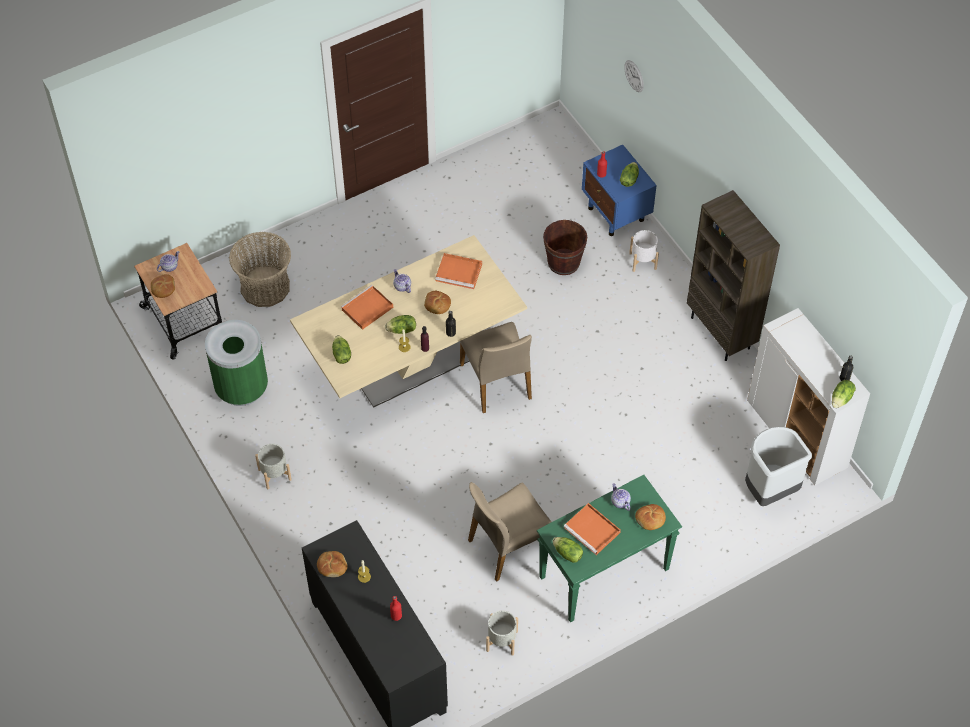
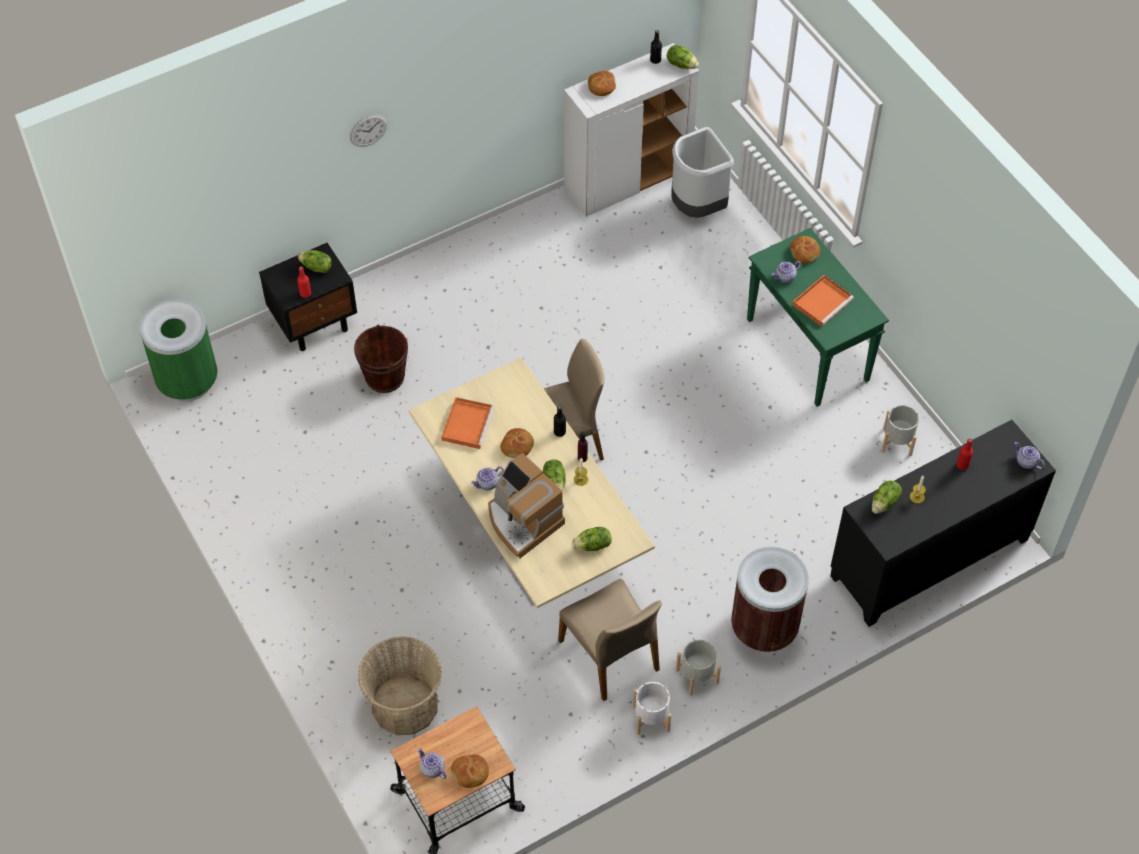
camera: 90 degrees left, 0 degrees up
green trash can [205,320,268,406] -> green trash can moved to [139,299,218,402]
bread [317,551,348,577] -> bread moved to [588,71,616,96]
orange tray [341,285,393,330] -> coffee machine [488,453,565,558]
beige chair [468,482,551,582] -> beige chair moved to [558,579,662,701]
lettuce [552,537,583,563] -> lettuce moved to [872,480,902,514]
blue nightstand [582,145,657,236] -> black nightstand [259,243,357,351]
wall clock [624,60,644,92] -> wall clock moved to [350,114,387,147]
white planter [629,230,659,272] -> white planter moved to [633,682,671,735]
brown bookcase [687,190,780,361] -> none
none -> brown trash can [731,547,809,652]
none -> teapot [1014,442,1045,469]

